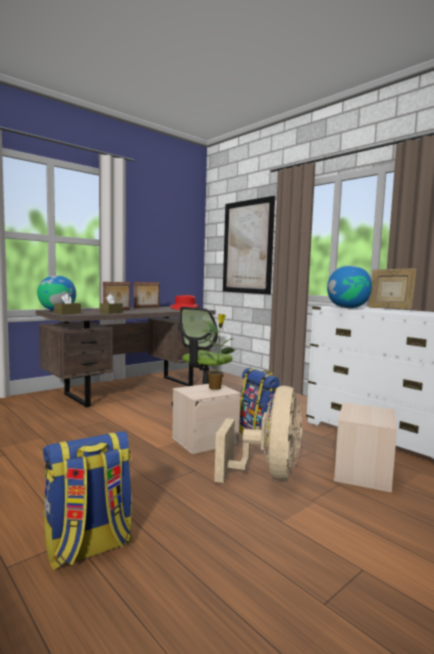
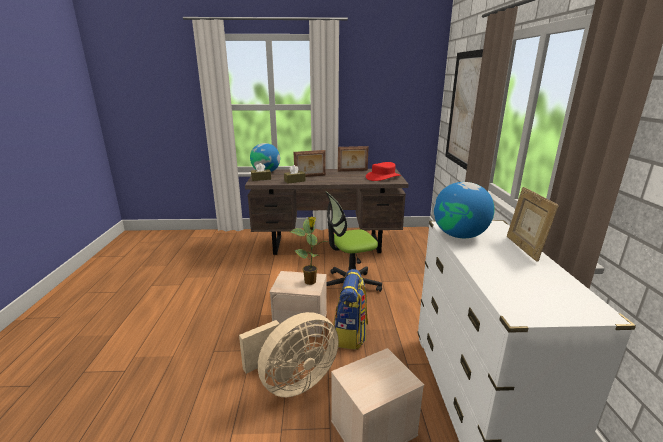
camera: 40 degrees right, 15 degrees up
backpack [43,431,133,570] -> none

